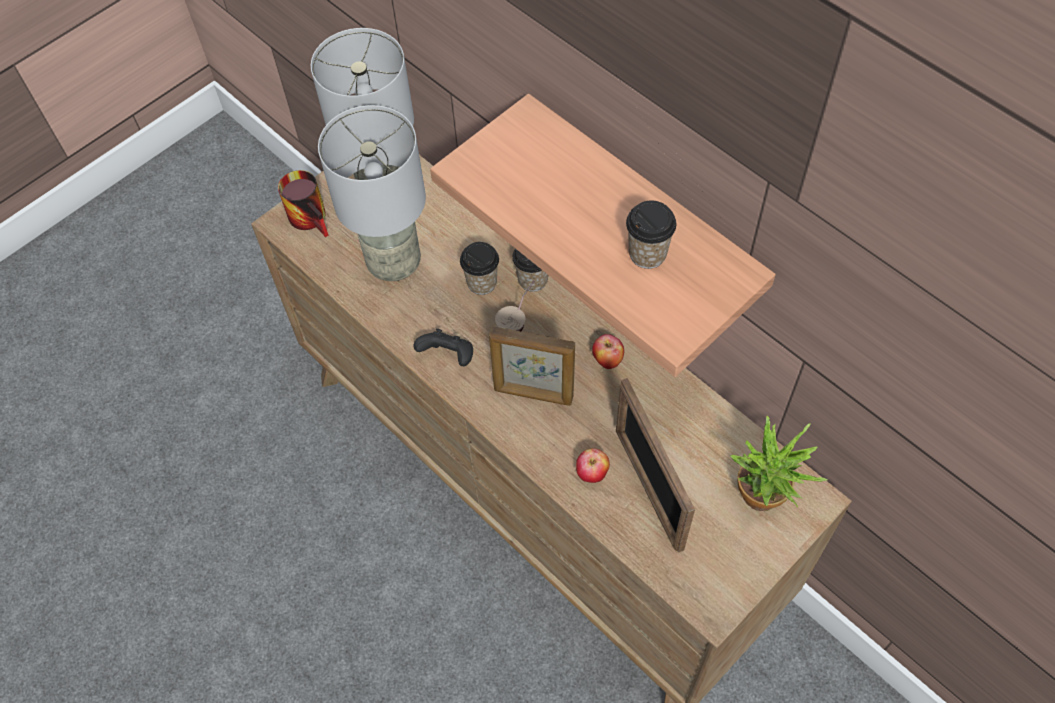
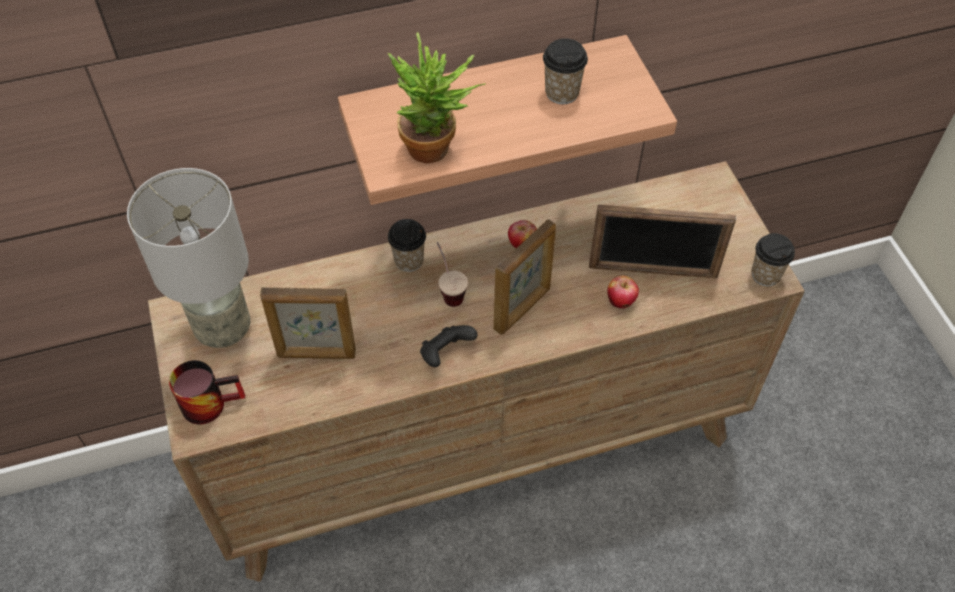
camera: 65 degrees left, 5 degrees down
grey table lamp [318,105,426,281] -> picture frame [260,287,356,359]
cup [460,242,499,295] -> cup moved to [752,233,795,286]
potted plant [730,416,827,511] -> potted plant moved to [388,32,486,163]

